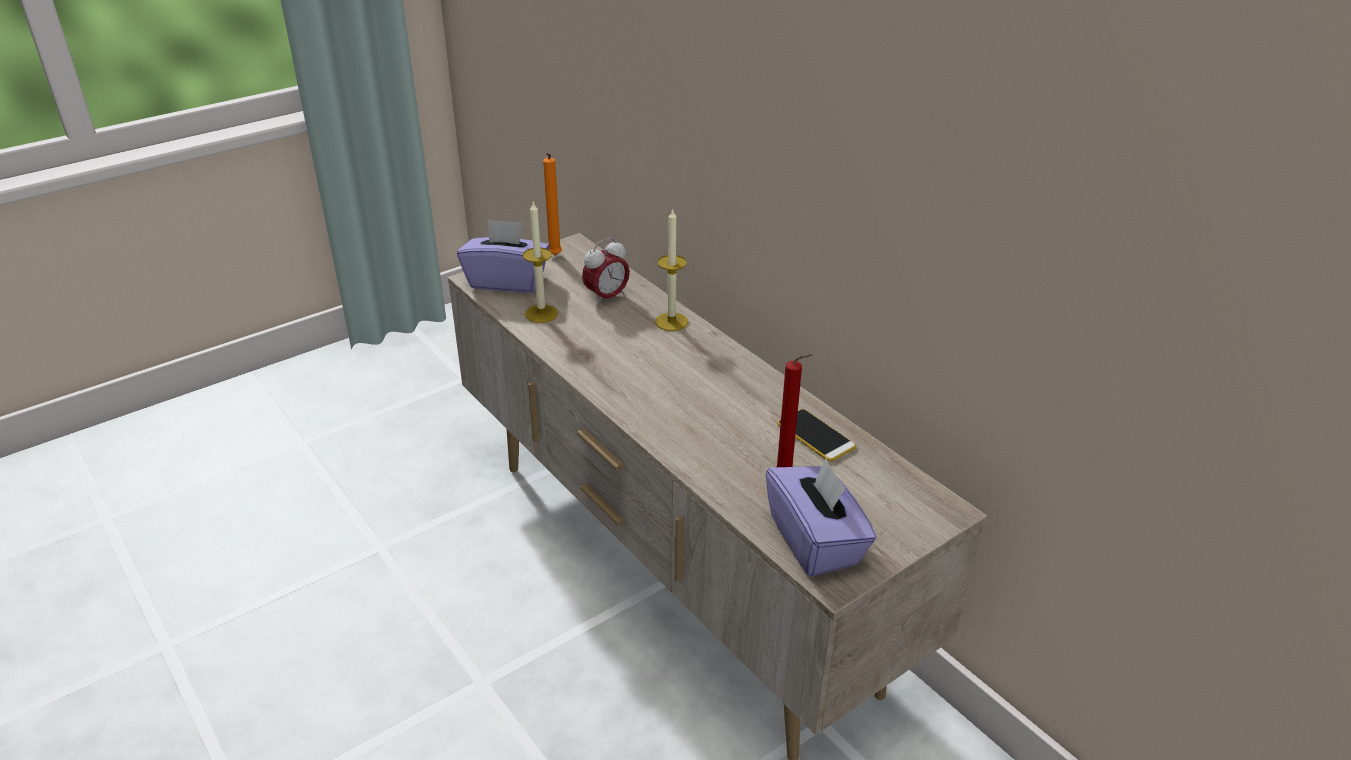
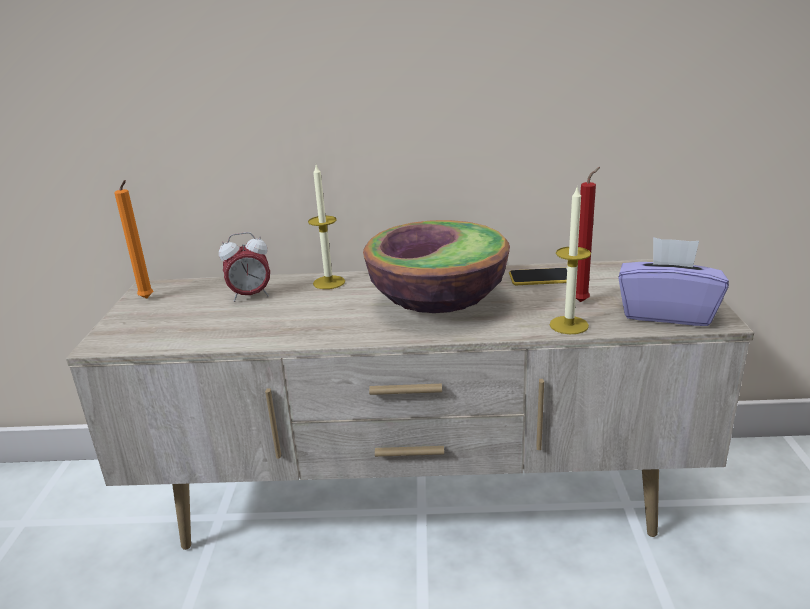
camera: 50 degrees left, 10 degrees down
purple tissue box [457,219,550,293] -> none
candle [523,201,558,323] -> candle moved to [550,188,591,334]
alarm clock [582,238,630,306] -> alarm clock turned 75 degrees clockwise [219,232,270,302]
none -> bowl [363,220,510,313]

